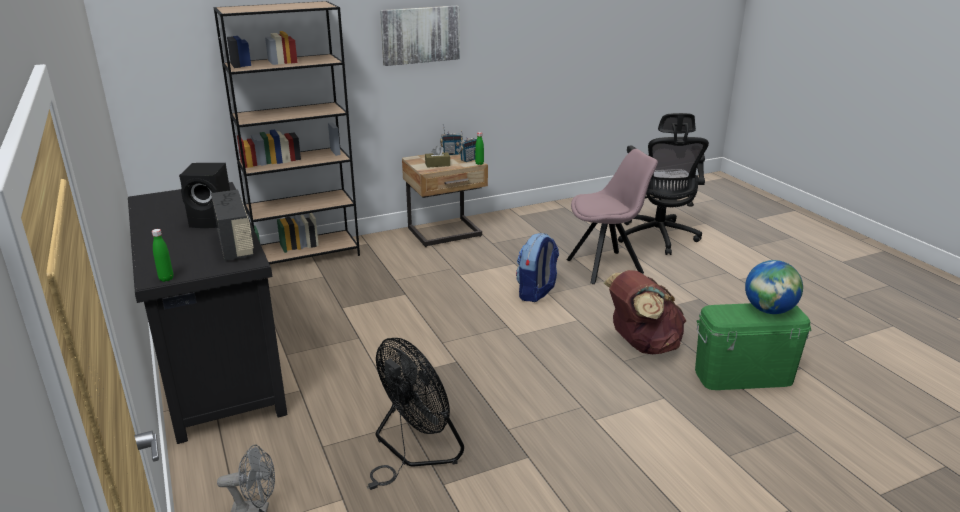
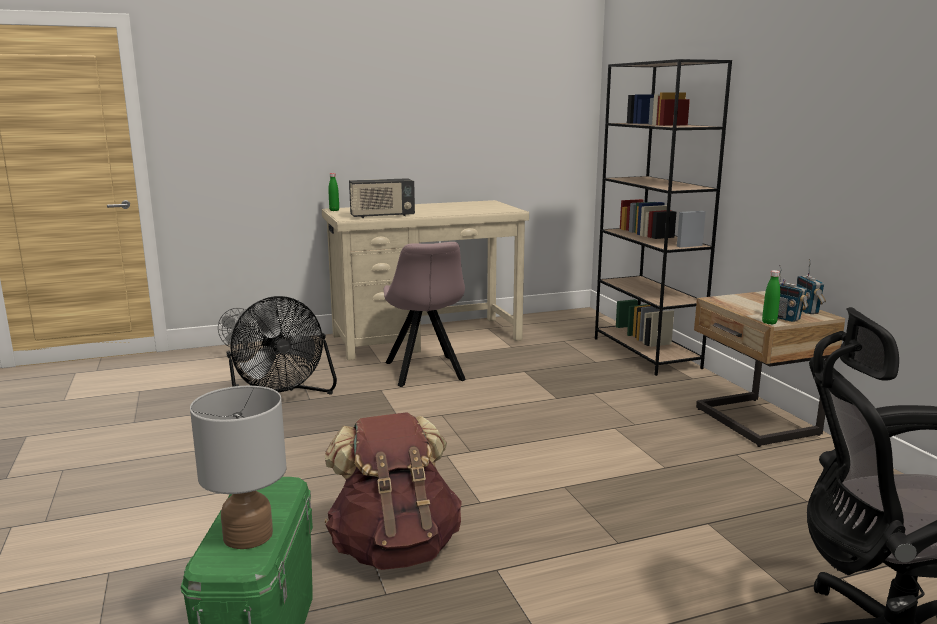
camera: 95 degrees right, 10 degrees down
black desk [128,182,287,444] -> beige desk [322,200,529,360]
black speaker [179,163,230,228] -> none
picture [380,6,460,66] -> none
brown tissue box [425,146,450,168] -> none
backpack [516,233,559,302] -> none
pink chair [567,149,658,284] -> pink chair moved to [383,242,465,387]
globe [745,260,803,314] -> grey table lamp [190,386,286,549]

